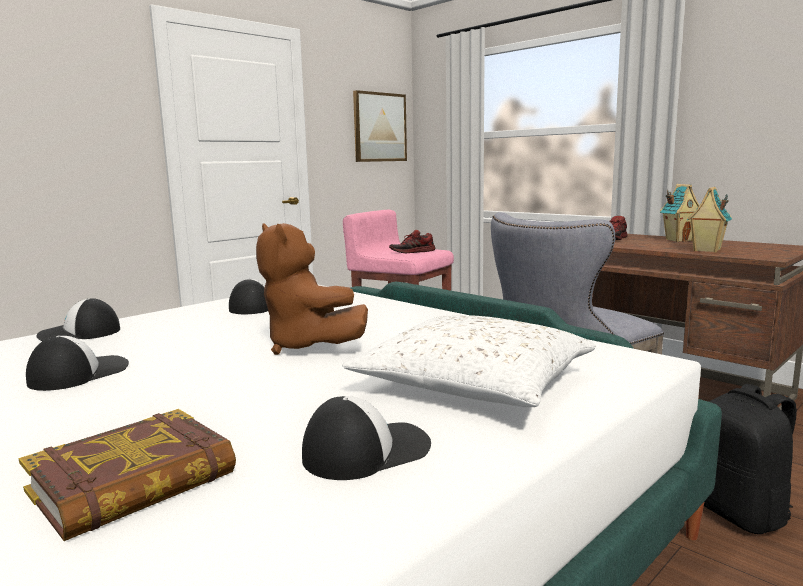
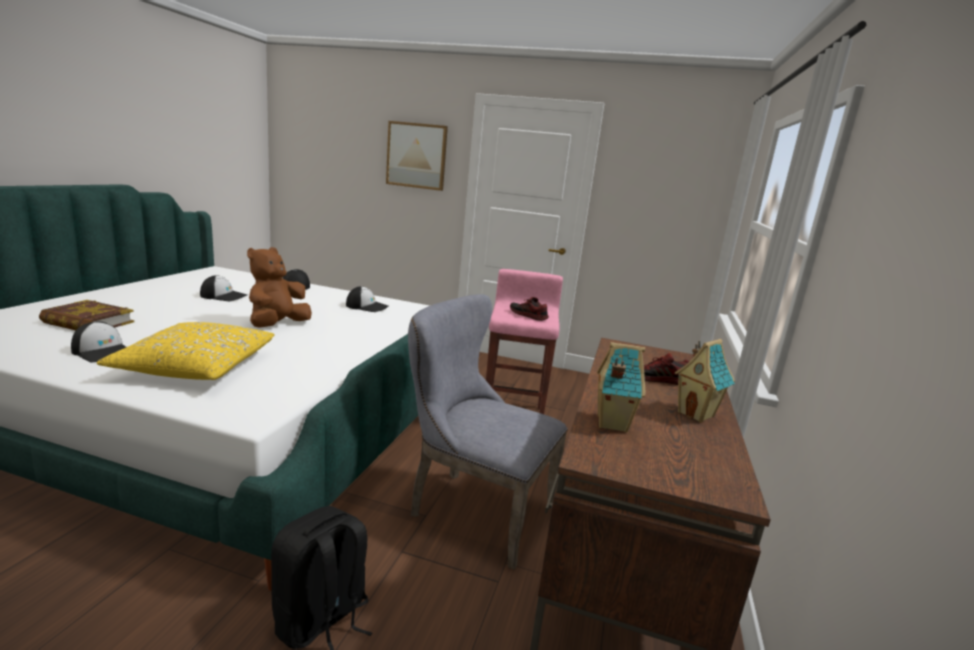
camera: 60 degrees right, 5 degrees up
white pillow [342,315,596,407] -> yellow pillow [97,322,275,380]
picture [353,90,407,162] -> picture moved to [386,121,448,191]

